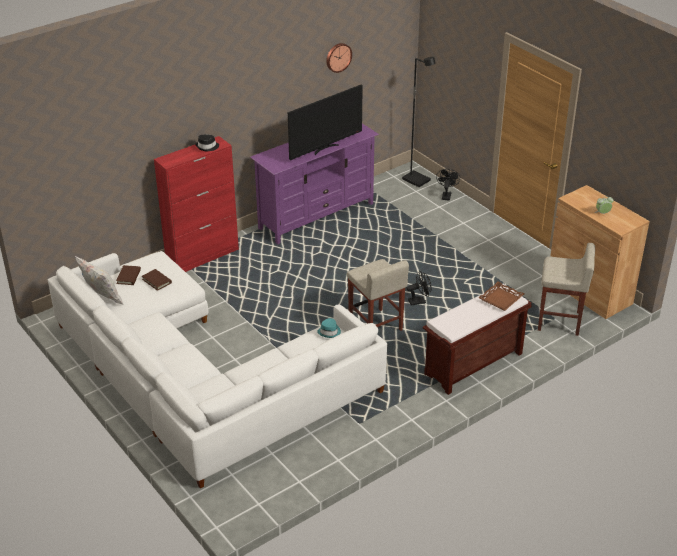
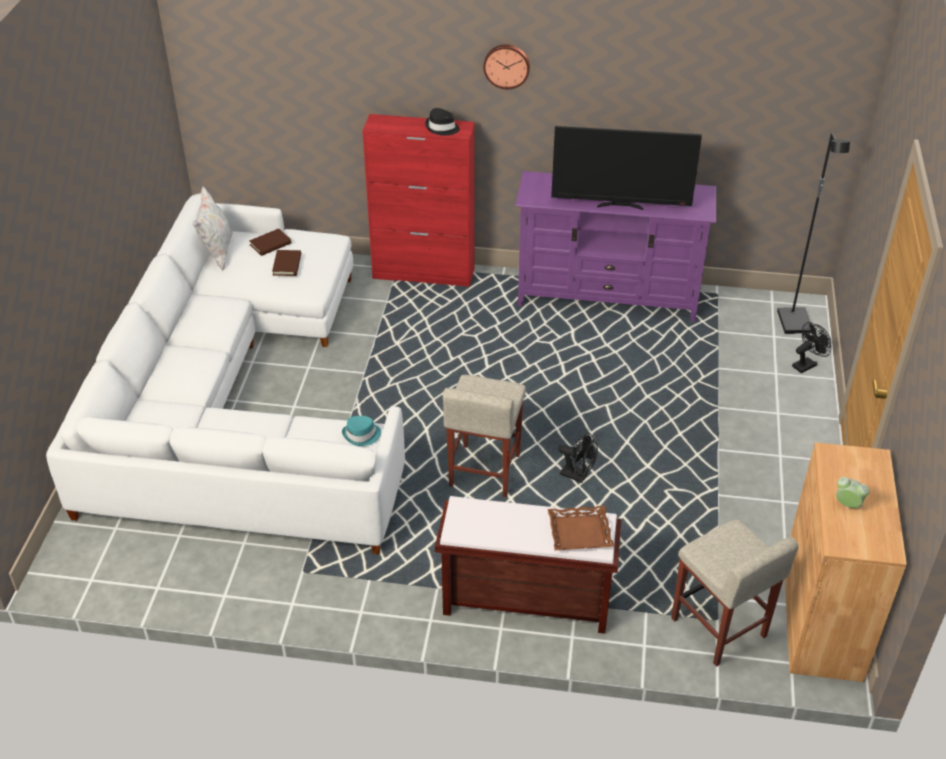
camera: 45 degrees right, 5 degrees up
wall clock [326,43,352,73] -> wall clock moved to [483,44,530,89]

